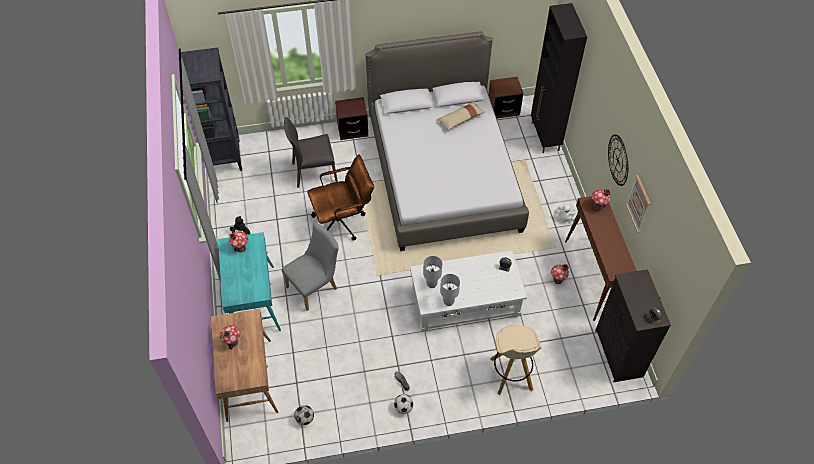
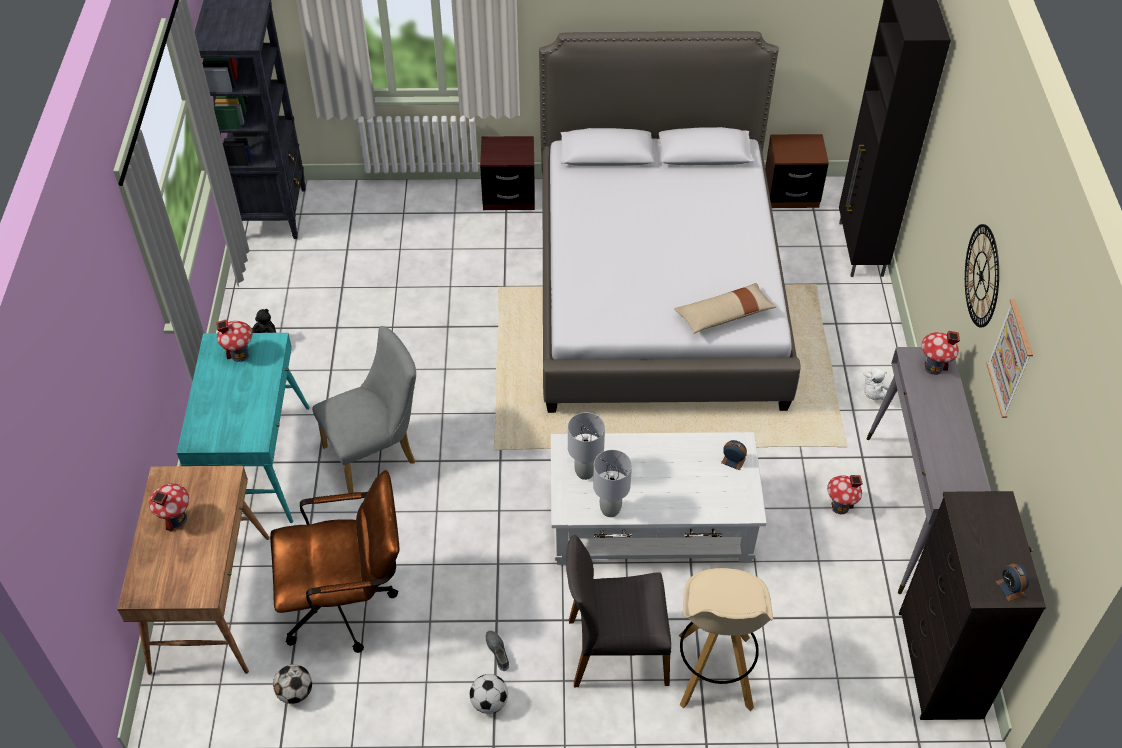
camera: 10 degrees right, 5 degrees down
grey chair [284,117,338,188] -> grey chair moved to [566,535,671,687]
brown office chair [307,154,374,241] -> brown office chair moved to [270,470,399,653]
beige pillow [437,101,485,130] -> beige pillow moved to [674,283,776,333]
brown console table [565,196,637,321] -> grey console table [866,347,991,594]

